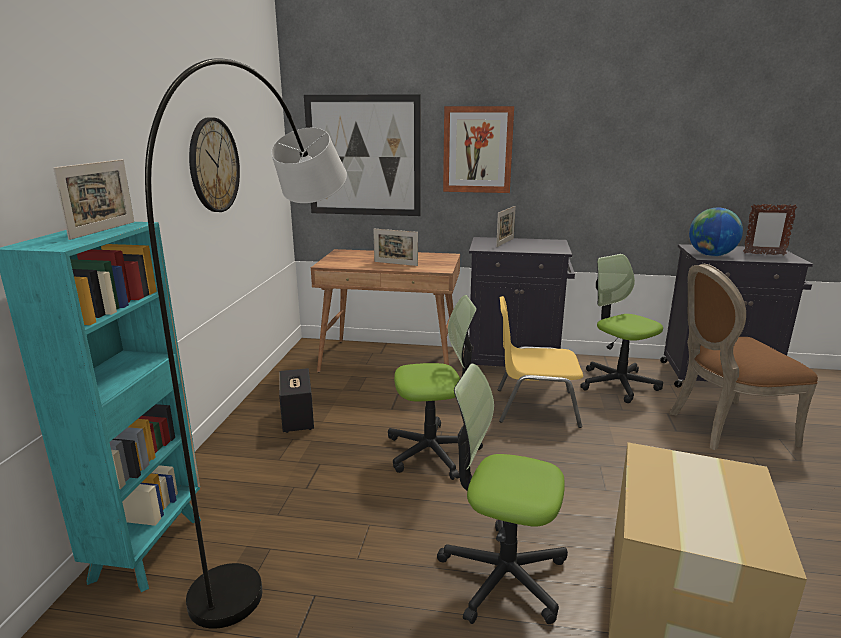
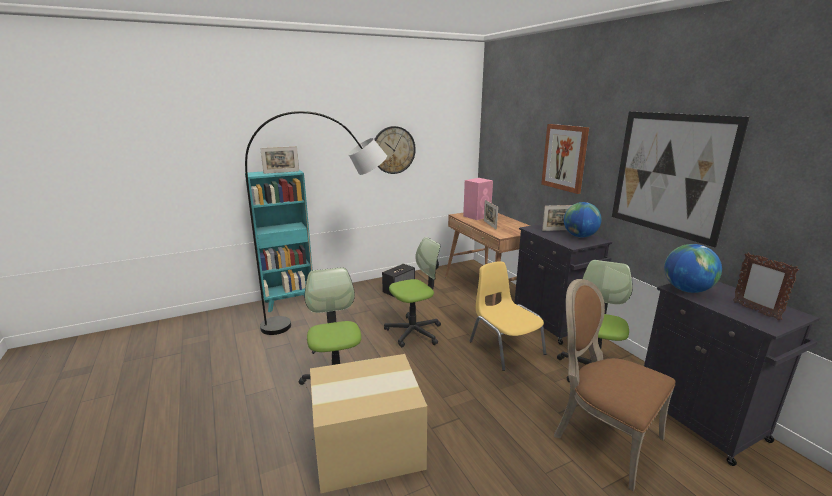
camera: 55 degrees right, 0 degrees up
picture [304,94,421,216] -> picture moved to [612,112,750,247]
office chair [388,295,483,480] -> office chair turned 75 degrees counterclockwise [384,237,441,347]
none -> pink speaker [463,178,493,220]
none -> globe [564,202,601,238]

